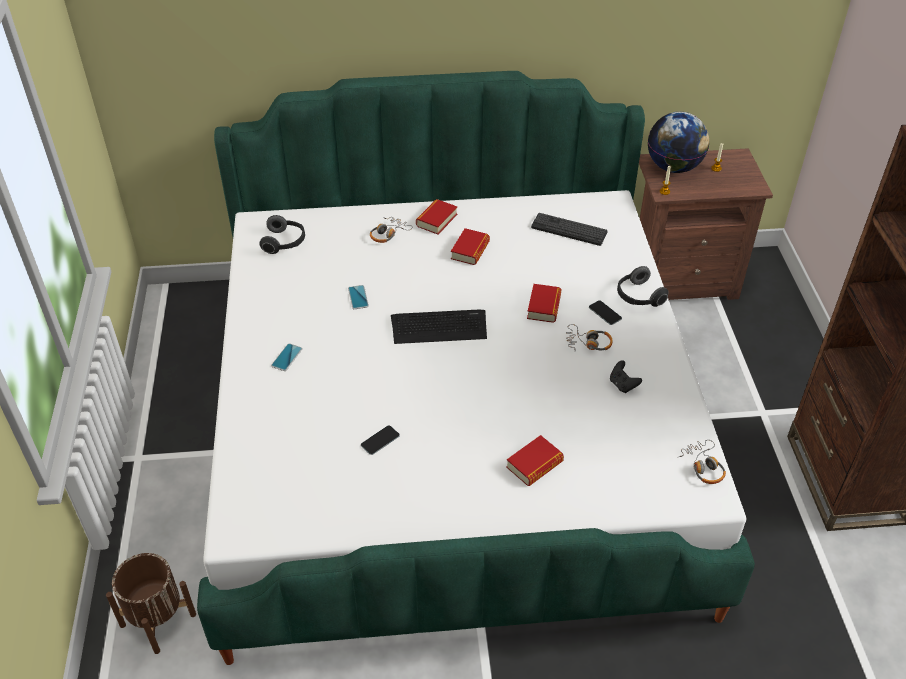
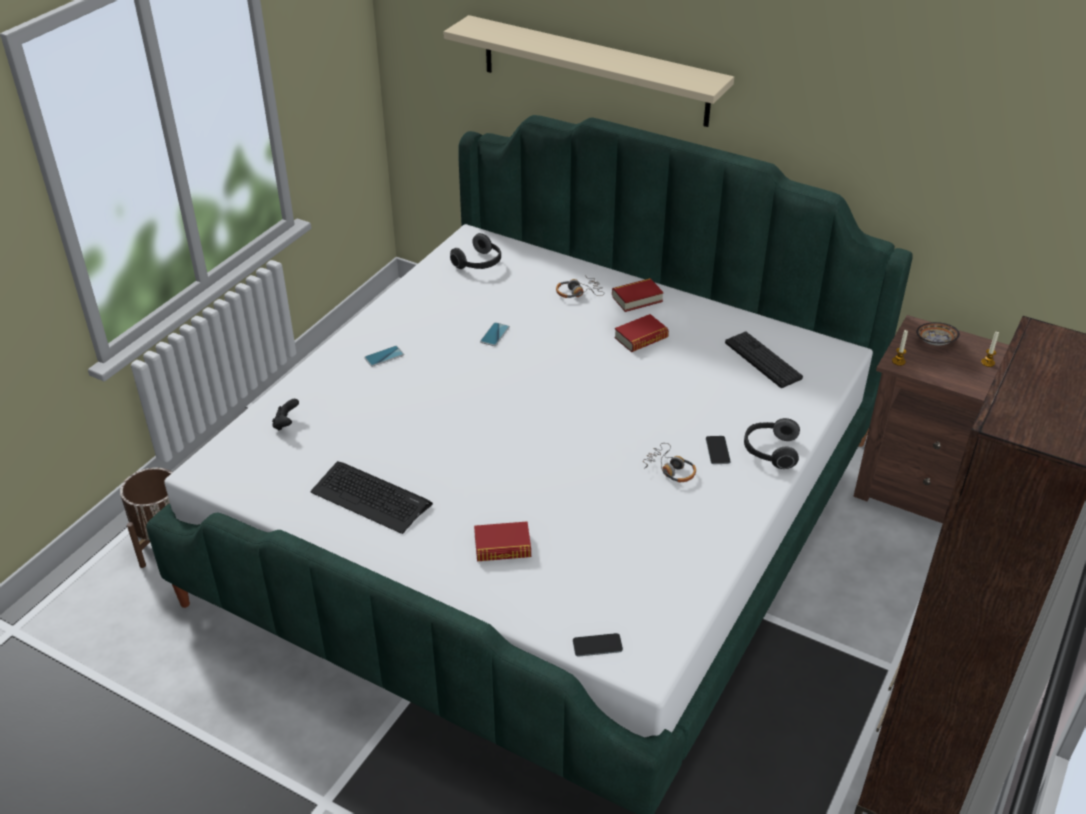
camera: 35 degrees right, 5 degrees down
phone [361,425,400,455] -> phone moved to [573,633,623,657]
keyboard [391,310,487,344] -> keyboard moved to [310,461,433,534]
book [527,284,562,323] -> none
black game controller [610,360,642,393] -> black game controller moved to [272,399,299,431]
globe [648,112,710,173] -> bowl [916,322,960,345]
headphones [679,440,726,484] -> none
none -> beige shelf [444,15,734,127]

